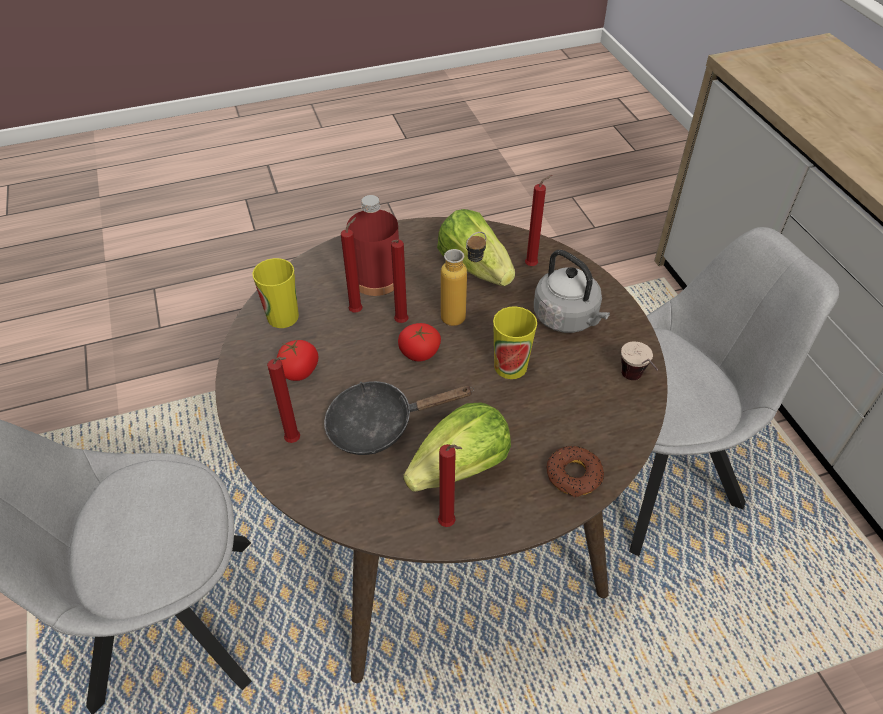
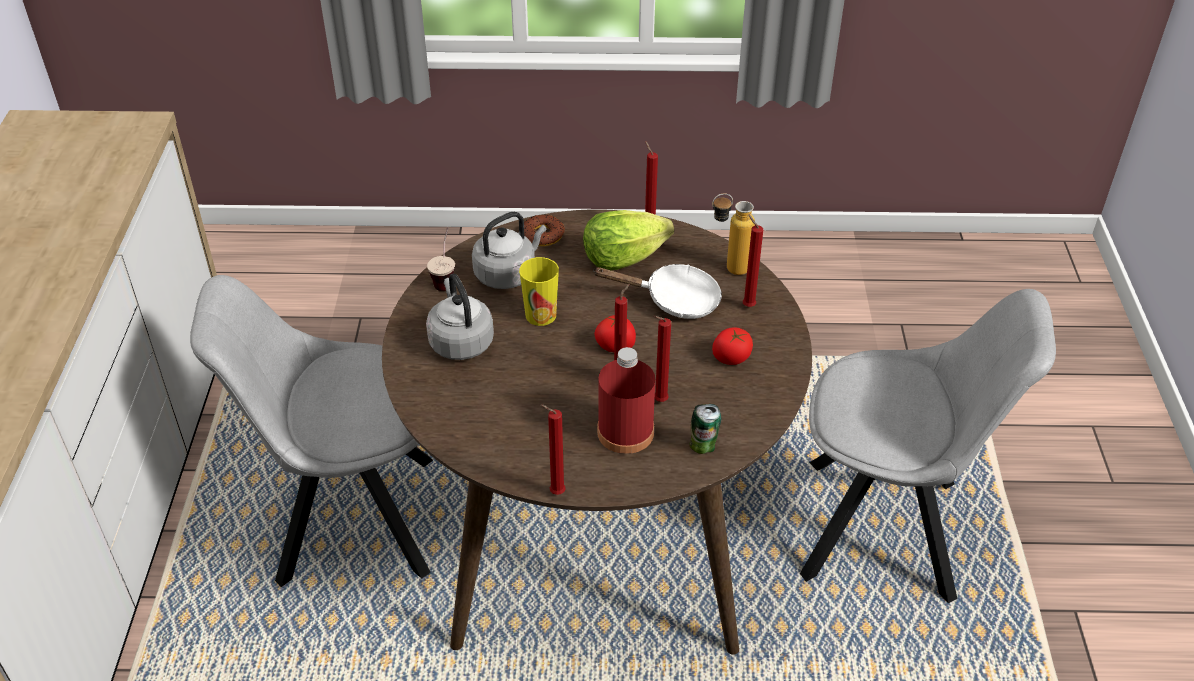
camera: 160 degrees left, 5 degrees down
cup [252,258,299,328] -> none
black frying pan [324,381,474,455] -> white frying pan [593,264,722,319]
lettuce [437,209,515,286] -> none
bottle [441,232,486,326] -> bottle moved to [712,193,755,275]
red candle [525,175,552,266] -> red candle moved to [541,404,566,495]
none -> grey kettle [472,212,546,289]
none -> can [689,404,722,454]

